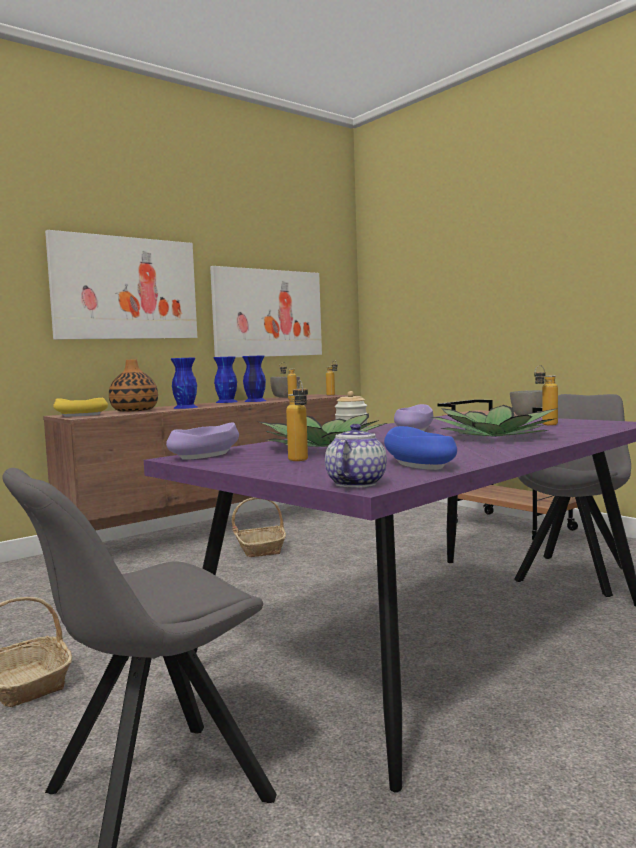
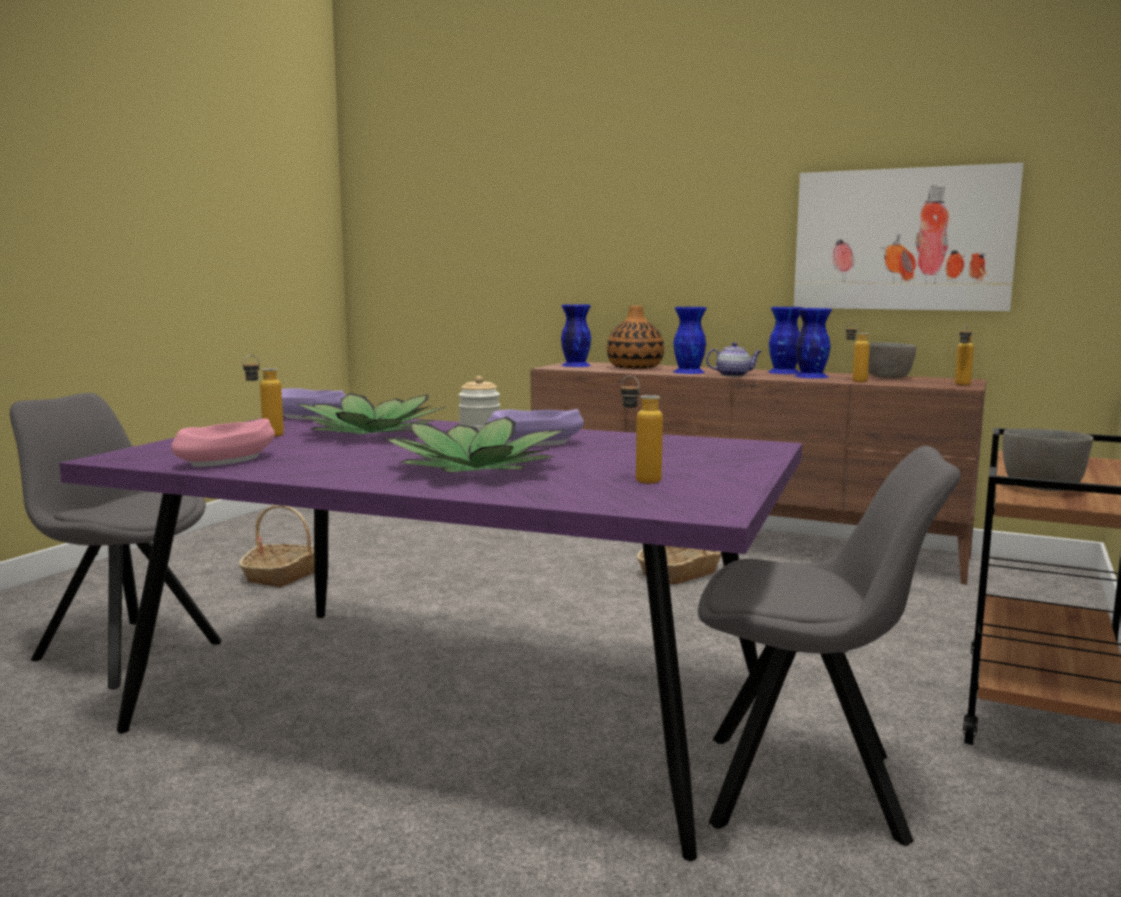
camera: 65 degrees right, 5 degrees up
picture [45,230,197,339] -> none
yellow bowl [53,398,108,417] -> blue vase [561,304,591,367]
teapot [325,424,387,488] -> teapot moved to [706,342,762,377]
blue bowl [384,426,457,470] -> pink bowl [171,418,275,467]

